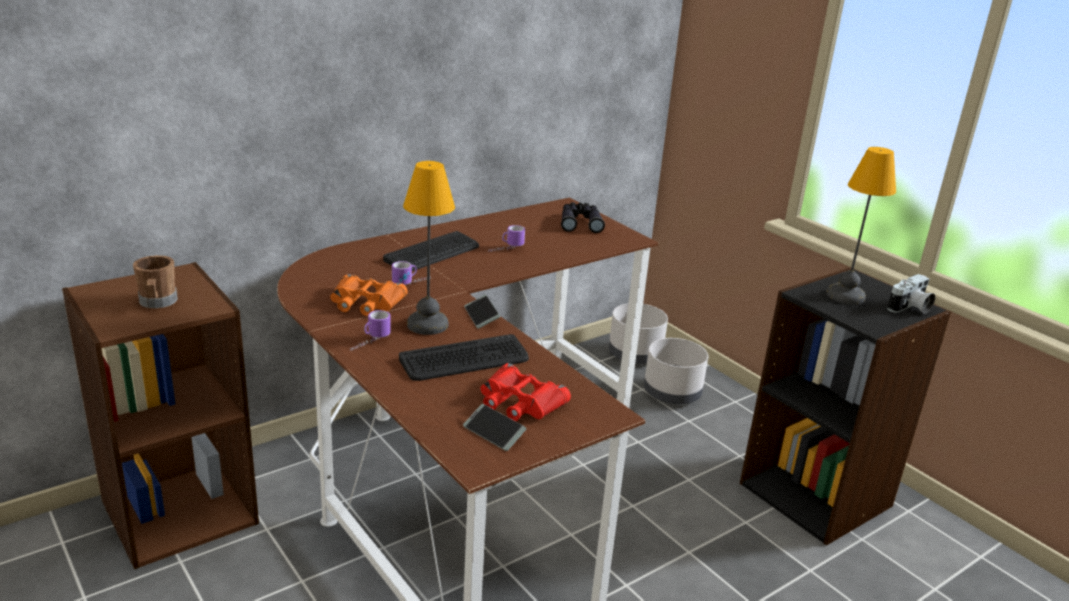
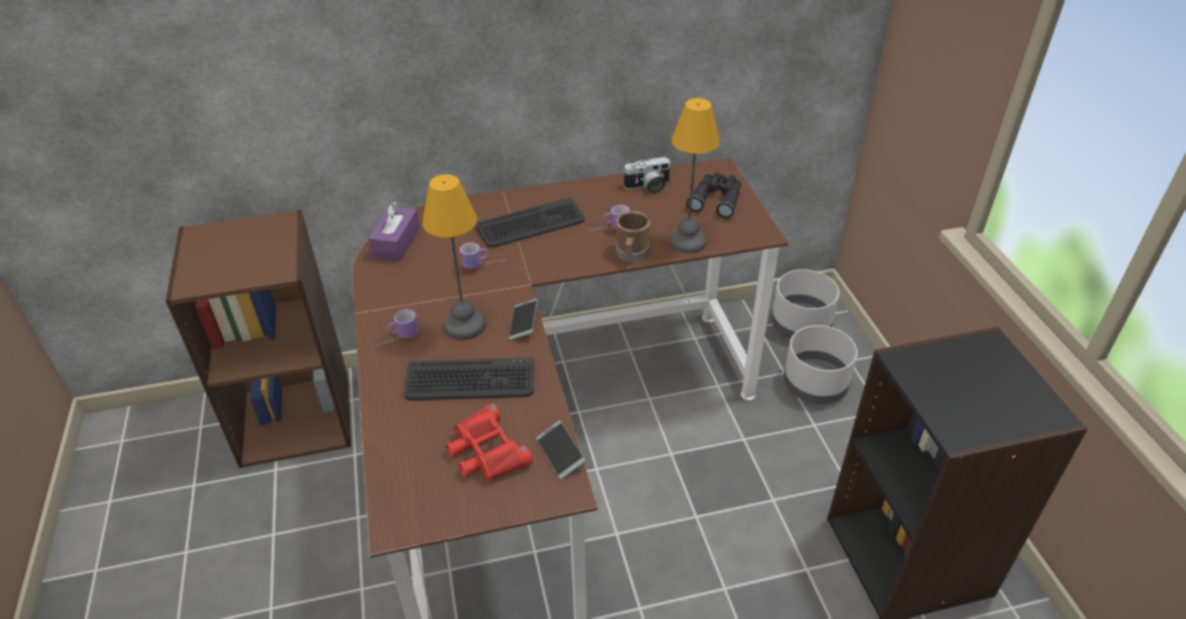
camera: 25 degrees right, 15 degrees up
brown mug [133,255,178,309] -> brown mug moved to [616,211,651,261]
orange binoculars [330,274,408,316] -> none
phone [463,404,526,451] -> phone moved to [536,420,586,479]
table lamp [827,147,896,305] -> table lamp moved to [669,98,720,253]
camera [887,274,935,314] -> camera moved to [623,157,671,194]
none -> purple tissue box [368,201,420,261]

